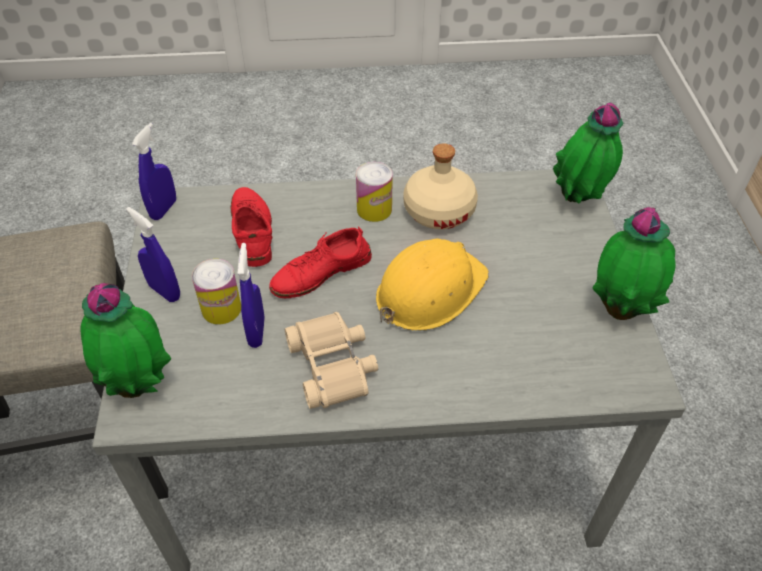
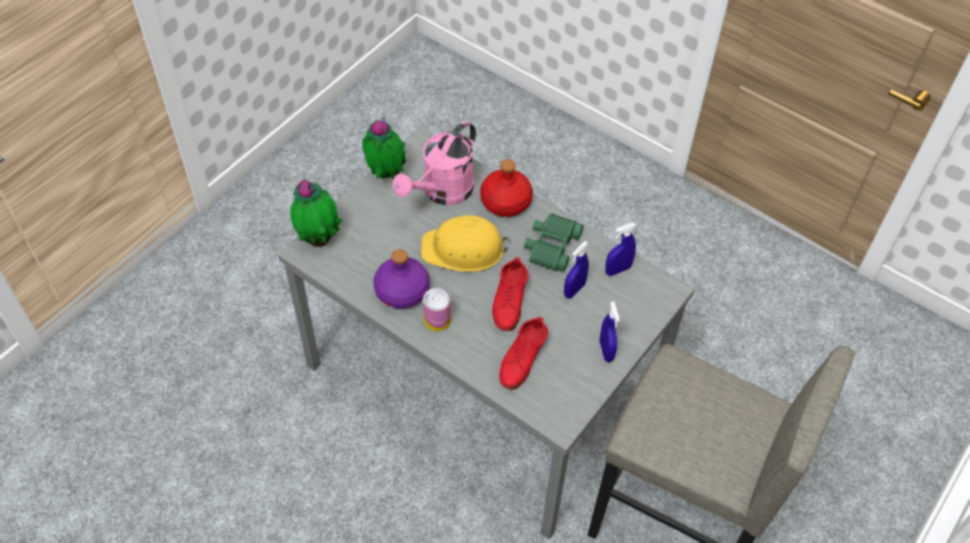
camera: 140 degrees left, 5 degrees up
potted plant [80,283,171,398] -> none
blue spray bottle [132,123,176,220] -> blue spray bottle moved to [605,223,636,276]
can [192,259,241,325] -> none
red shoe [269,226,372,298] -> red shoe turned 90 degrees clockwise [492,258,528,331]
beige binoculars [285,312,378,409] -> green binoculars [524,213,583,272]
beige bottle [403,144,478,229] -> purple bottle [373,249,430,308]
none -> pink watering can [393,121,476,205]
none -> red bottle [480,159,533,217]

